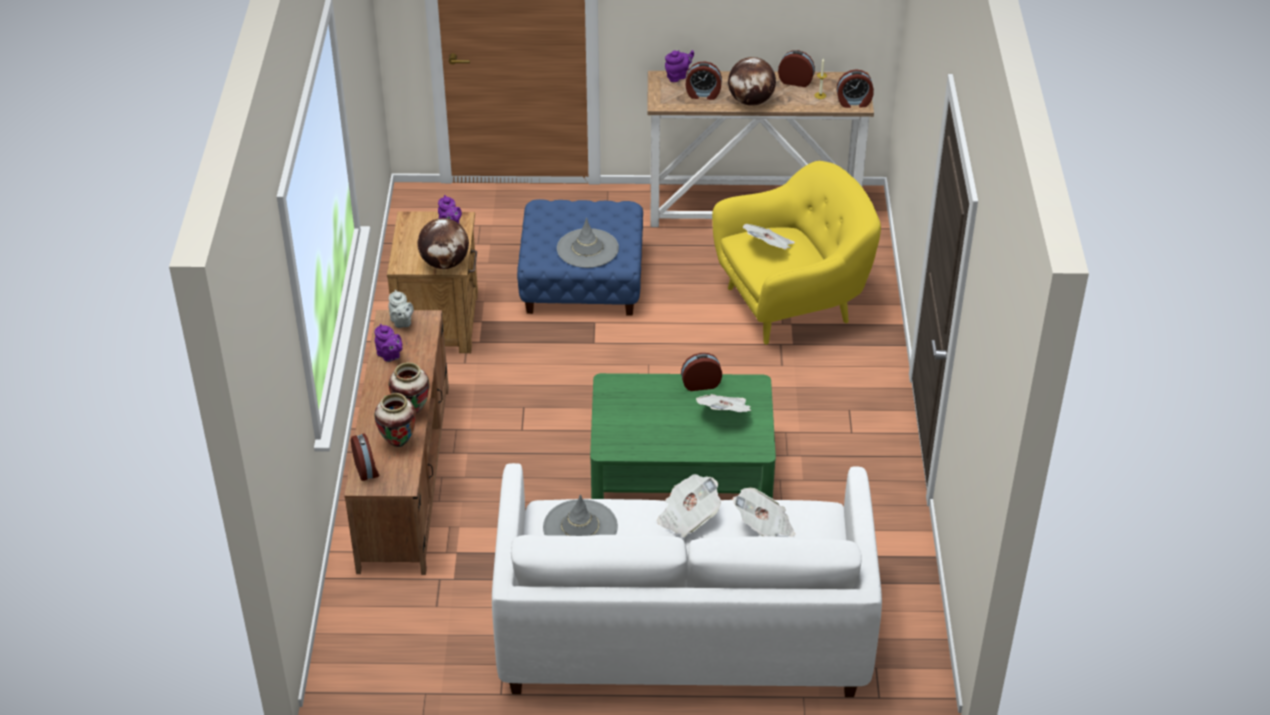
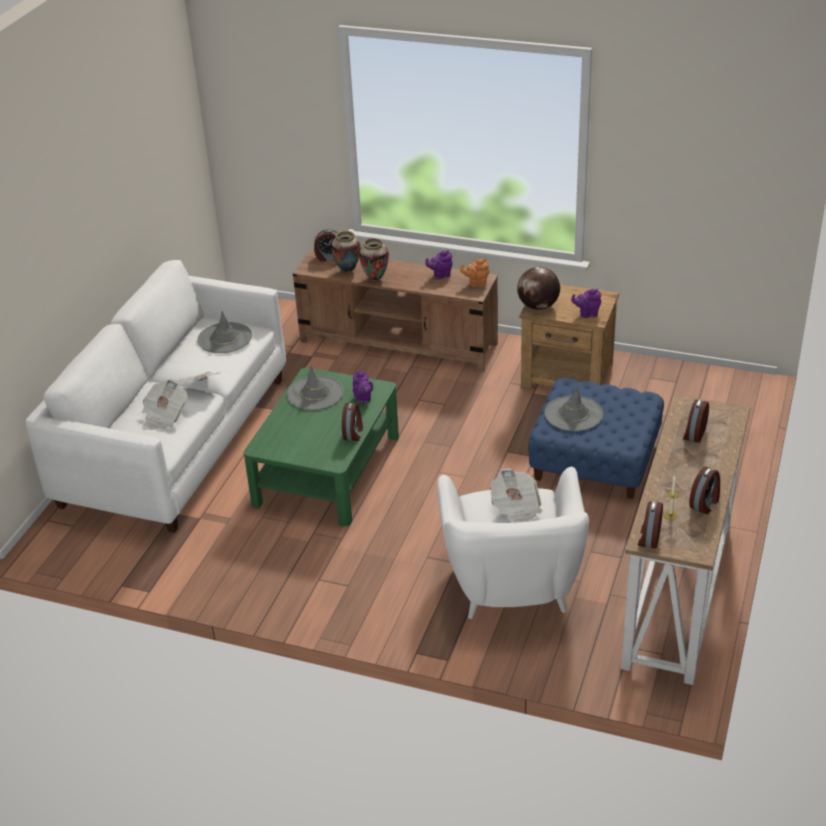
camera: 110 degrees right, 5 degrees down
grey teapot [388,290,414,328] -> orange teapot [460,259,489,287]
purple teapot [665,50,694,82] -> purple teapot moved to [353,369,373,403]
newspaper [696,394,752,412] -> none
yellow armchair [712,161,881,344] -> white armchair [437,466,589,619]
globe [728,57,776,106] -> none
none -> grey hat [287,365,344,410]

